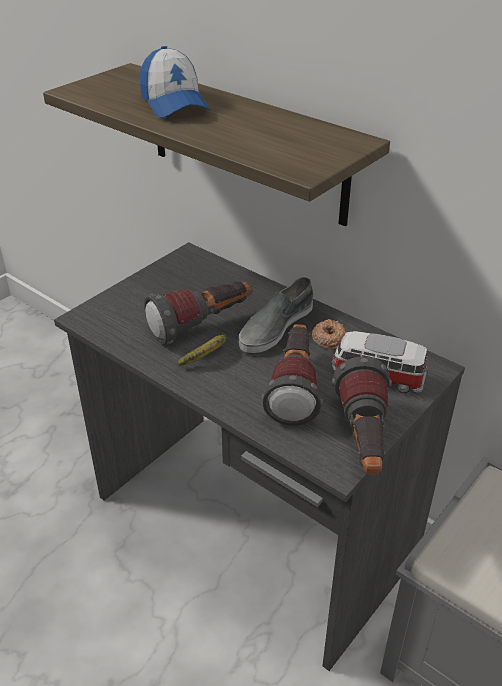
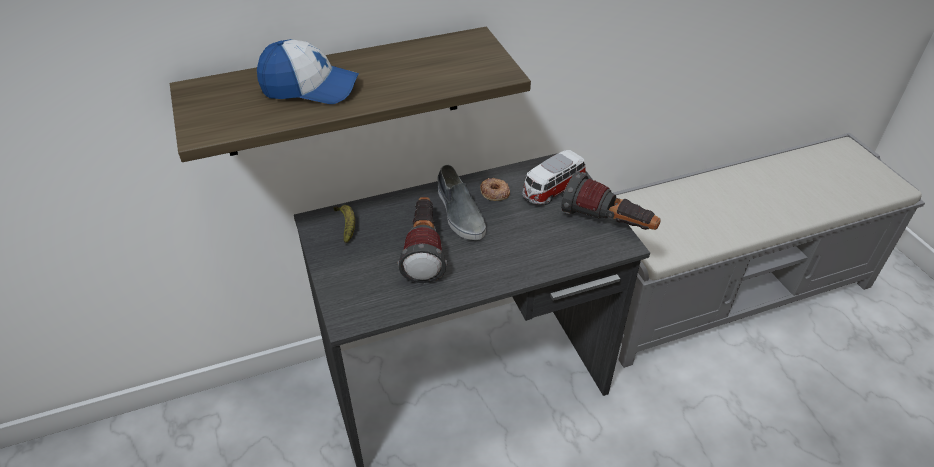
camera: 60 degrees left, 5 degrees up
banana [178,332,227,366] -> banana moved to [333,205,355,243]
flashlight [262,324,323,426] -> none

